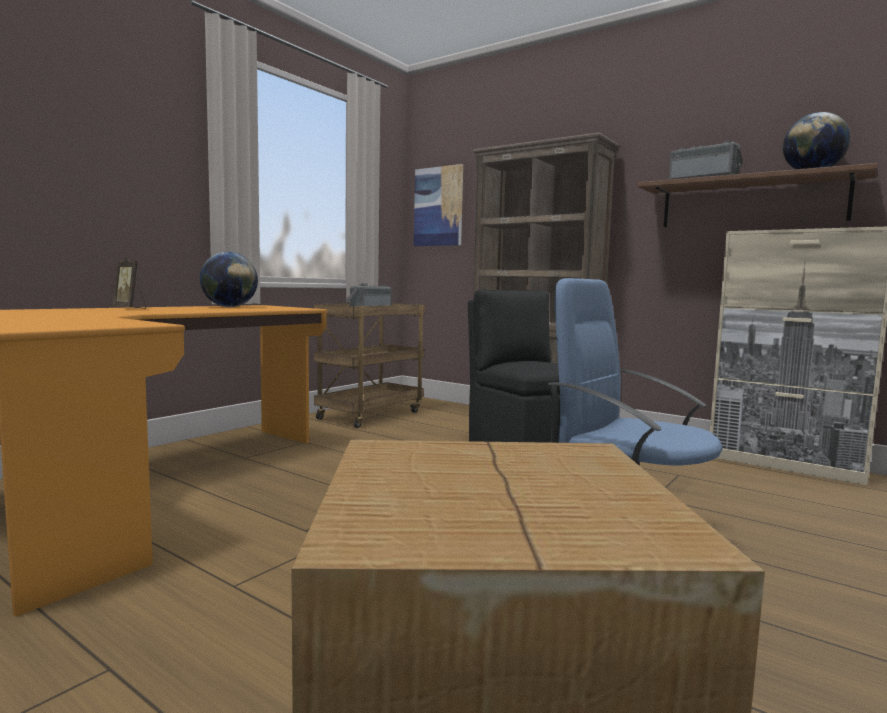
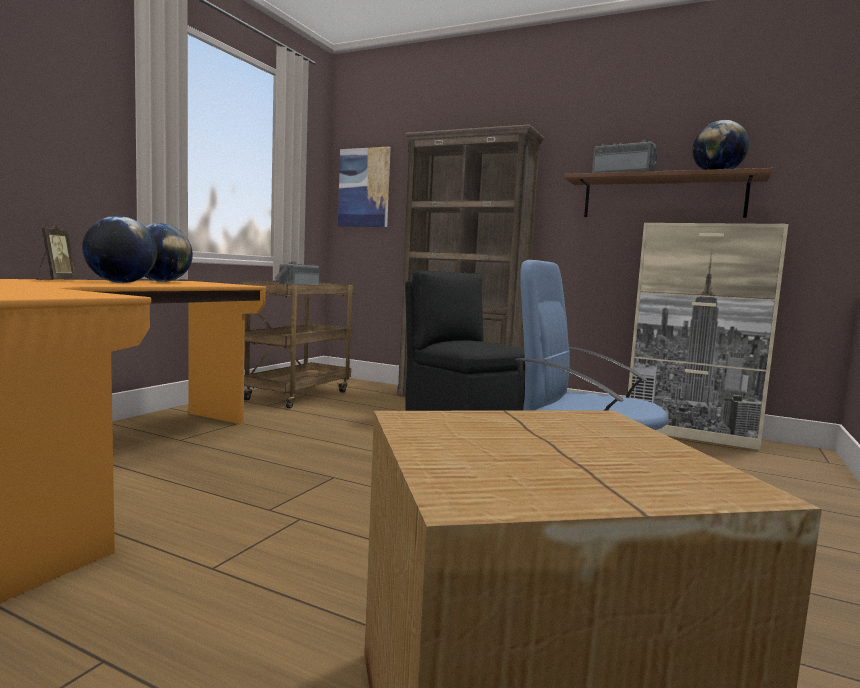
camera: 10 degrees left, 0 degrees up
picture frame [113,256,146,309] -> picture frame turned 120 degrees counterclockwise [36,223,77,280]
none -> globe [82,216,157,283]

